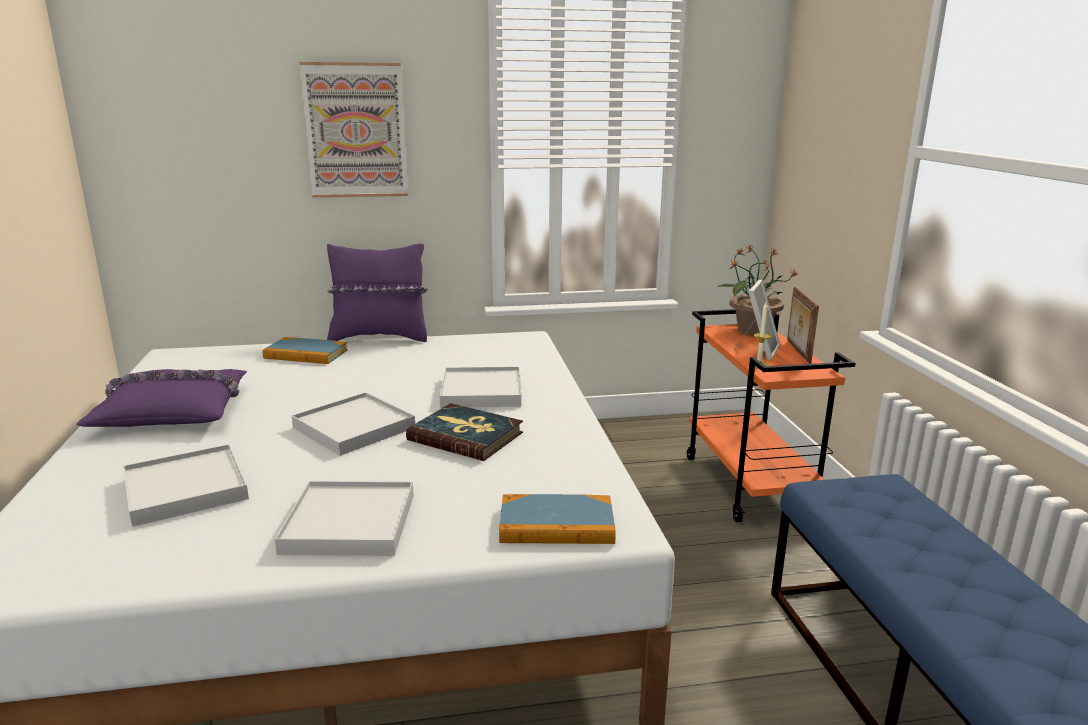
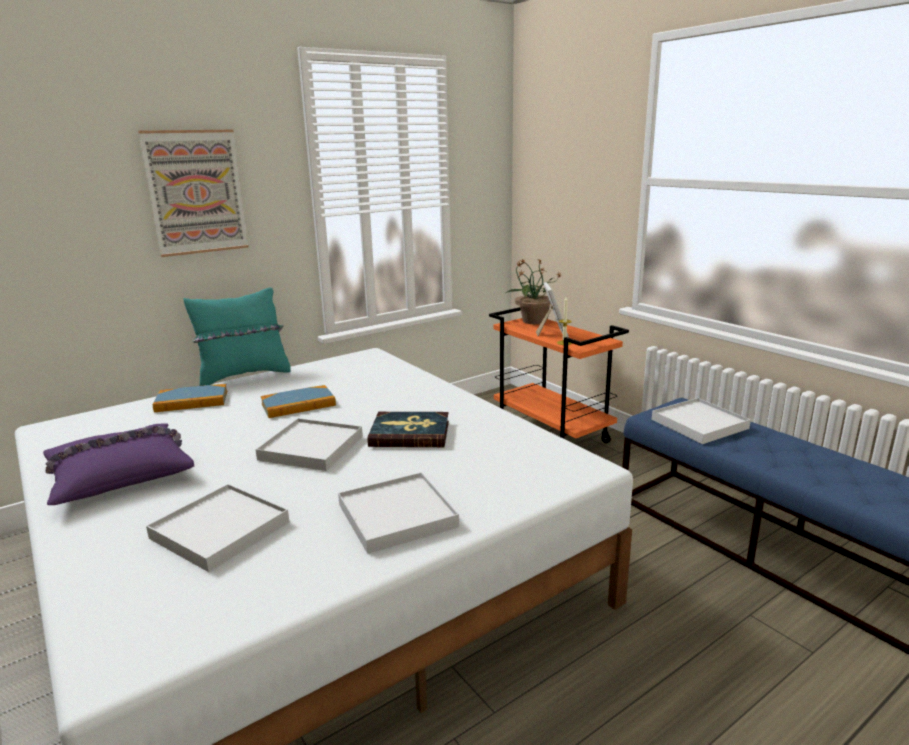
camera: 25 degrees left, 0 degrees up
purple pillow [327,244,428,342] -> turquoise pillow [183,288,291,386]
white tray [440,367,521,408] -> white tray moved to [652,398,751,444]
book [499,494,616,544] -> book moved to [261,385,336,418]
picture frame [787,287,819,364] -> none

